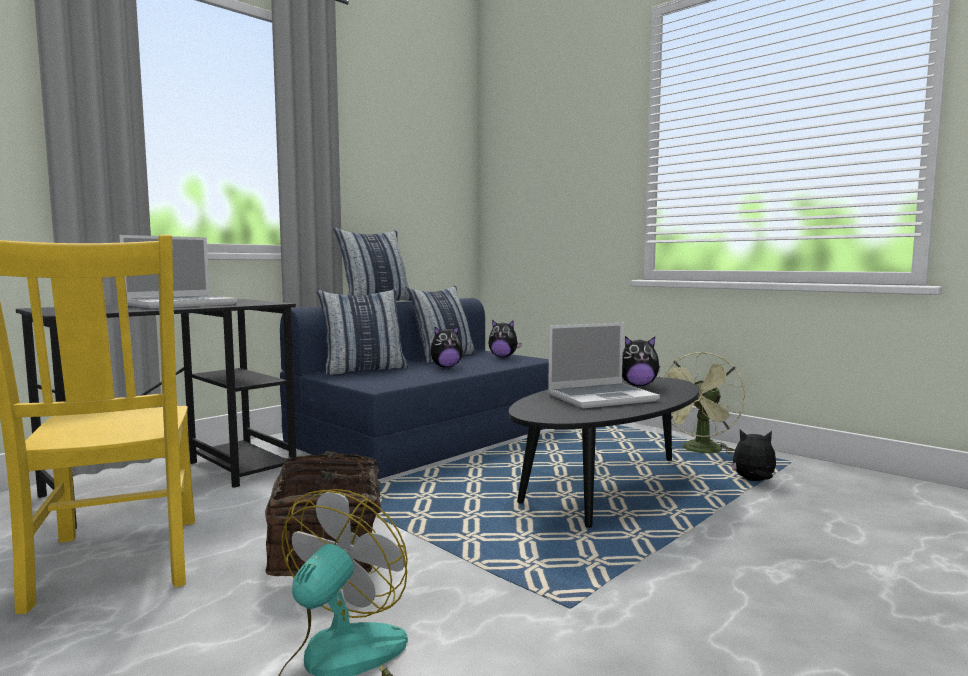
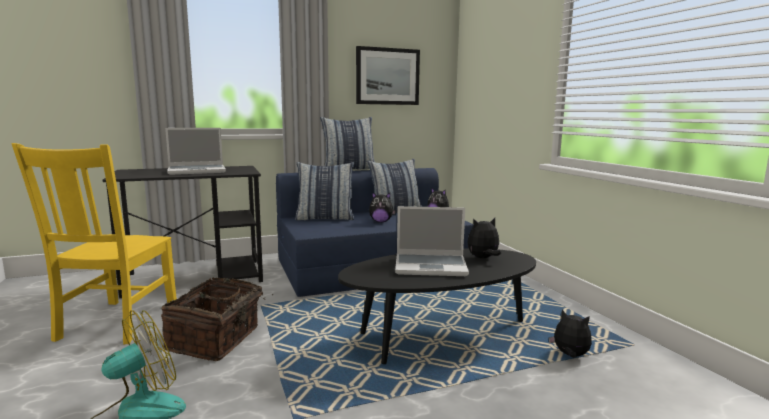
camera: 25 degrees right, 5 degrees up
plush toy [622,336,660,386] -> plush toy turned 135 degrees clockwise [467,218,501,258]
green fan [659,352,745,455] -> none
none -> picture [356,46,420,105]

